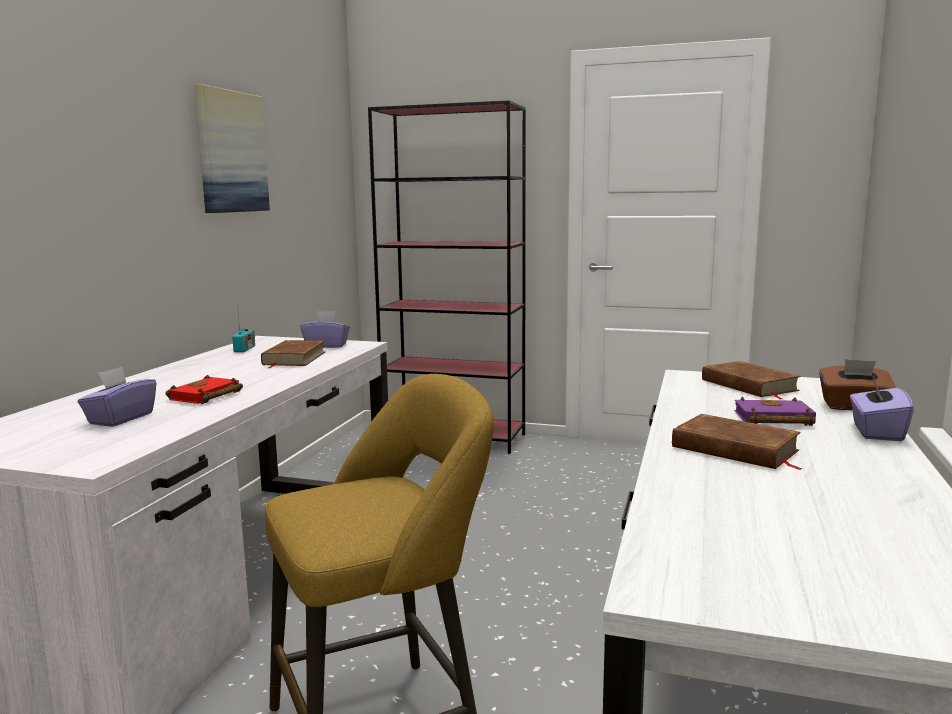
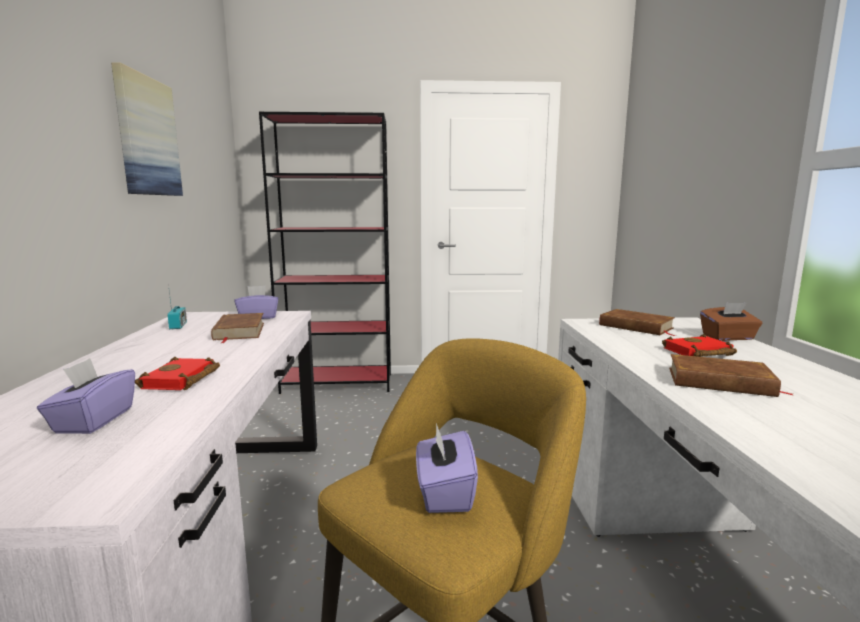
camera: 20 degrees left, 0 degrees up
purple book [734,397,816,426] -> red book [662,334,737,357]
purple tissue box [850,377,914,441] -> purple tissue box moved to [416,423,478,513]

